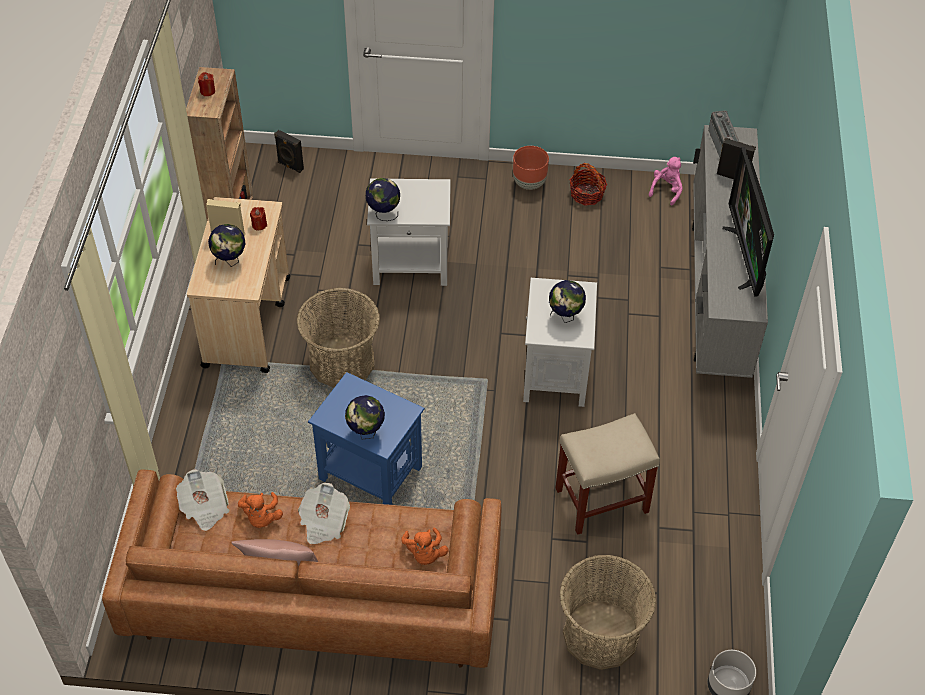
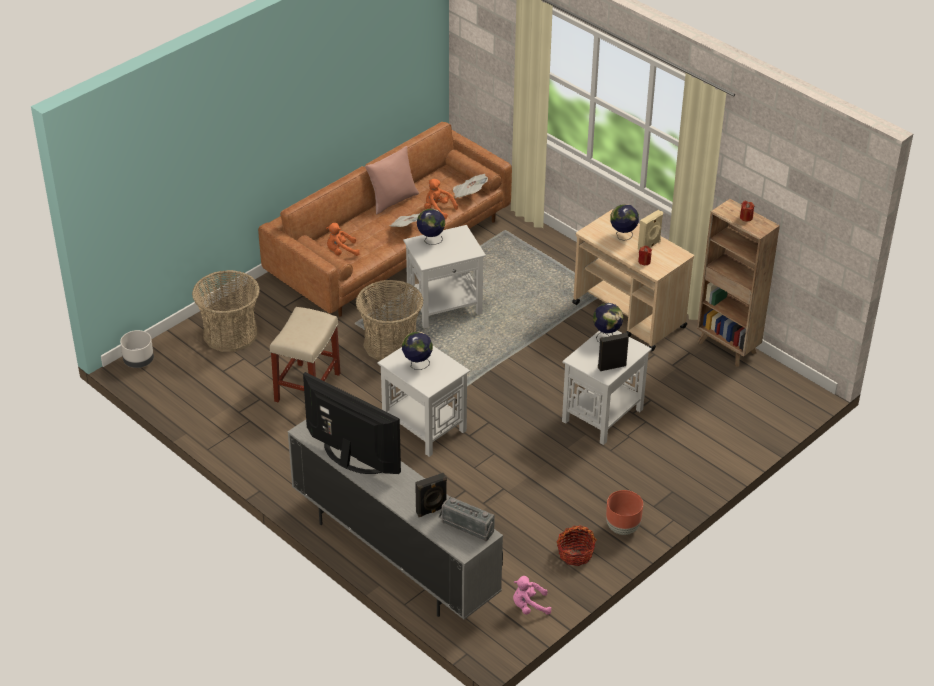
camera: 130 degrees right, 10 degrees down
black speaker [274,130,304,173] -> black speaker moved to [598,332,629,371]
basket [297,288,380,388] -> basket moved to [356,280,423,361]
blue side table [308,372,425,505] -> white side table [403,225,486,328]
orange plush toy [401,528,449,565] -> orange plush toy turned 45 degrees counterclockwise [326,223,360,256]
pink plush toy [649,157,683,206] -> pink plush toy turned 105 degrees clockwise [513,576,551,615]

